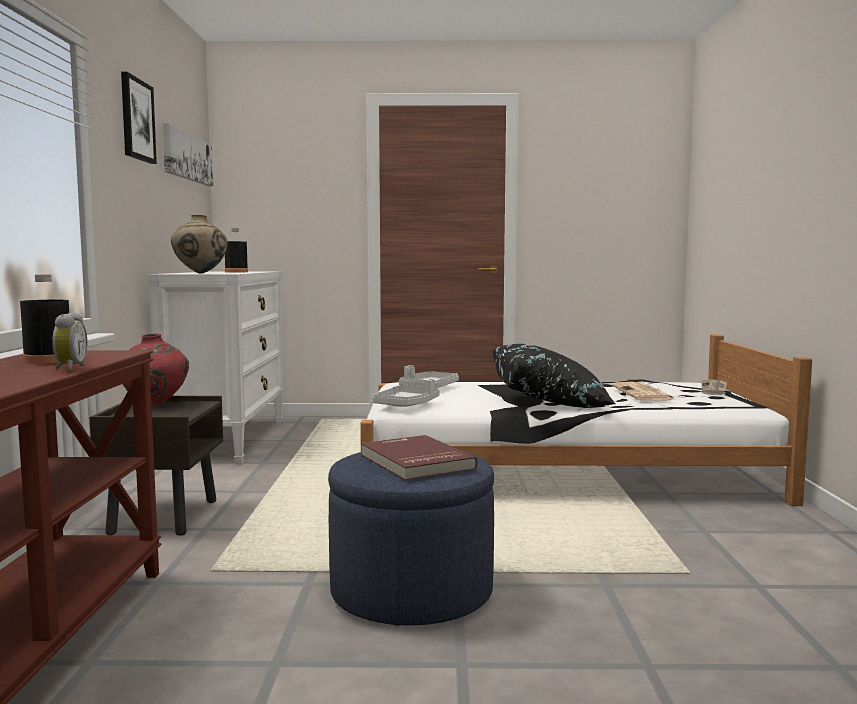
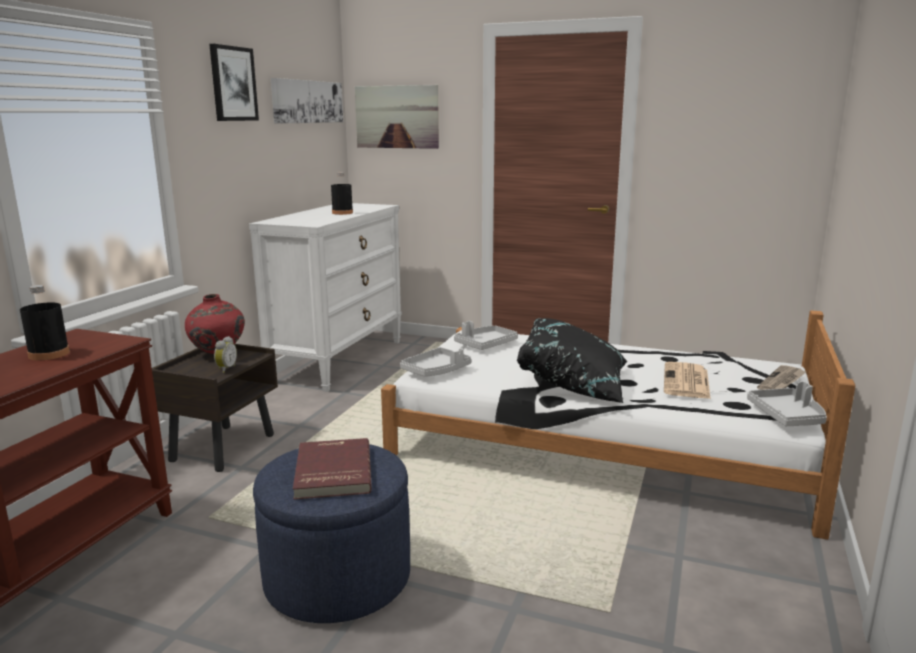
camera: 20 degrees right, 10 degrees up
alarm clock [52,312,87,371] -> alarm clock moved to [214,336,237,373]
beige vase [171,215,227,273] -> none
none -> picture [355,85,439,149]
none -> grey tray [747,381,827,426]

